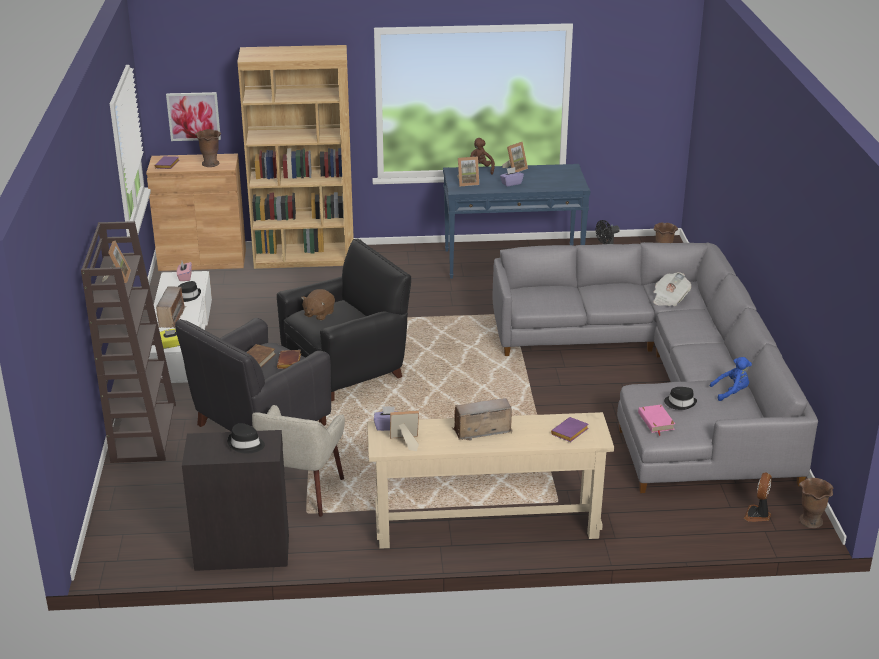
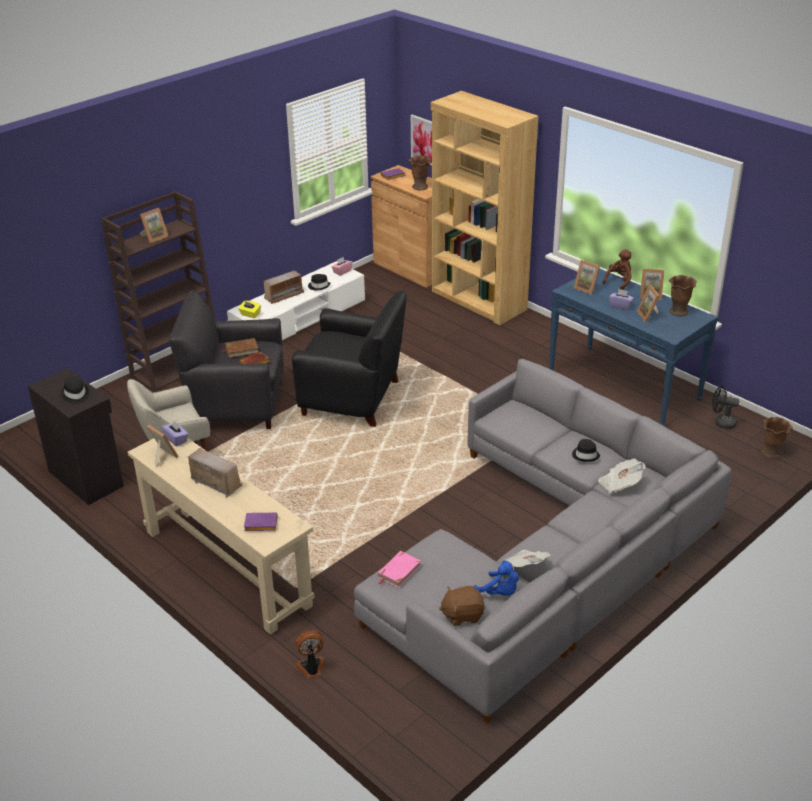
camera: 50 degrees right, 5 degrees up
brown plush toy [301,289,335,321] -> brown plush toy moved to [439,586,484,626]
black hat [664,387,697,410] -> black hat moved to [572,439,600,462]
fan [744,473,772,522] -> fan moved to [296,631,325,678]
brown vase [799,478,833,528] -> brown vase moved to [669,275,697,316]
none -> newspaper [505,550,551,567]
none -> picture frame [637,285,660,322]

